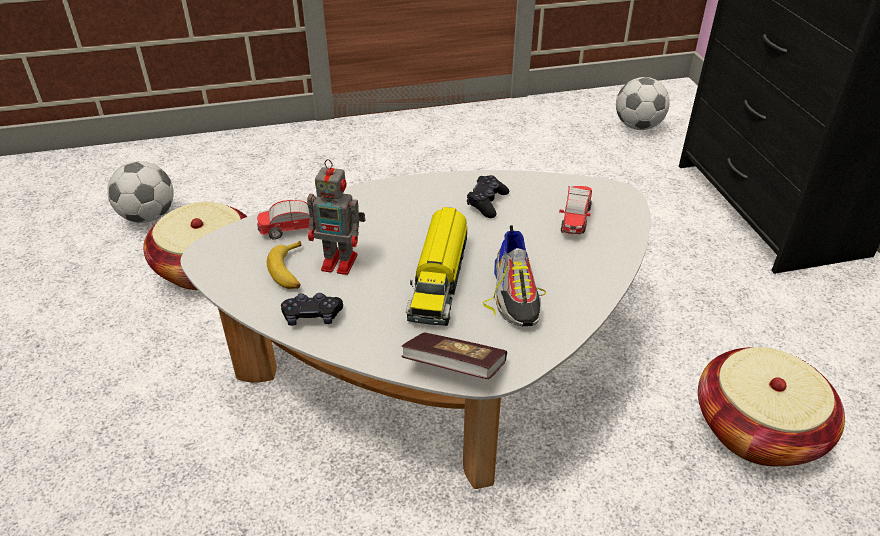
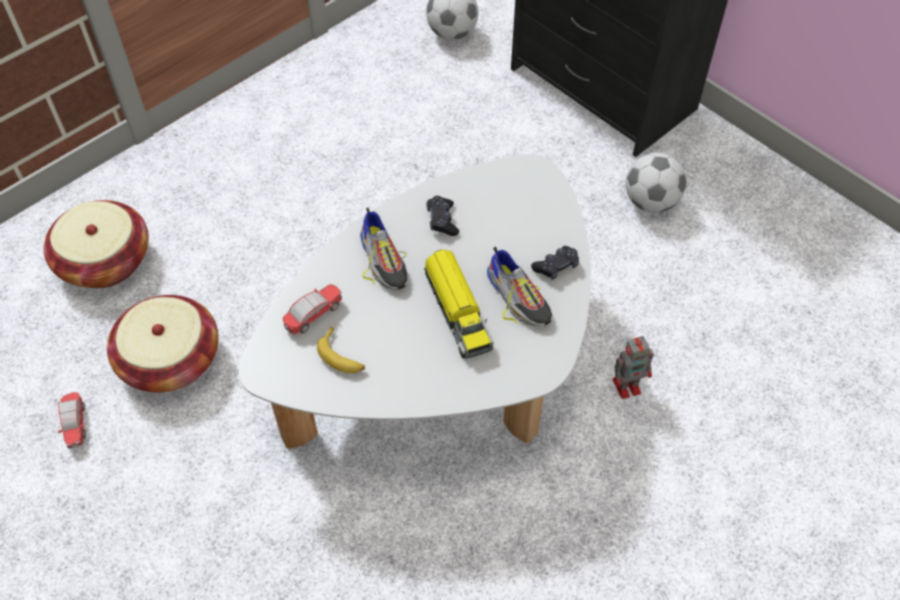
camera: 30 degrees left, 15 degrees up
football [107,161,174,223] -> football moved to [625,152,687,213]
black game controller [281,293,343,326] -> black game controller moved to [531,246,579,280]
toy robot [307,159,365,275] -> toy robot moved to [612,336,654,399]
book [401,333,507,379] -> none
toy car [559,186,592,234] -> toy car moved to [58,392,86,448]
basket [698,347,845,466] -> basket moved to [43,200,149,288]
none -> shoe [360,208,408,290]

